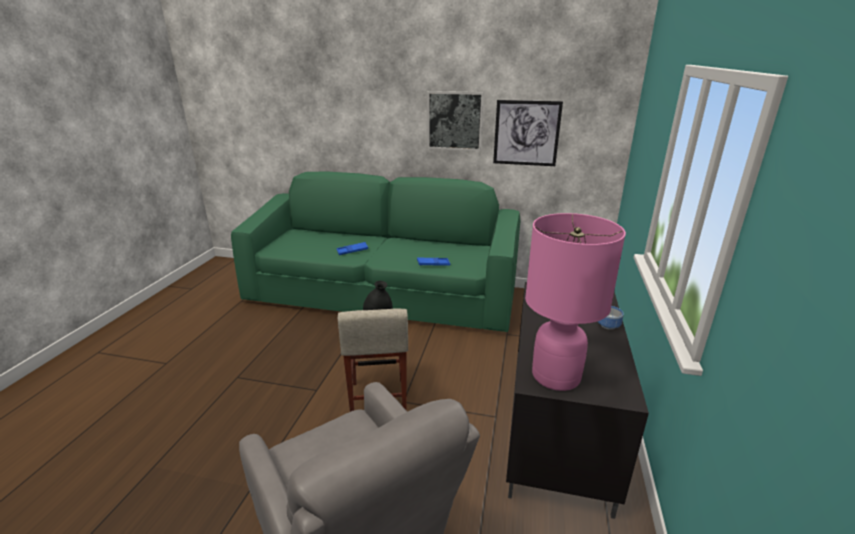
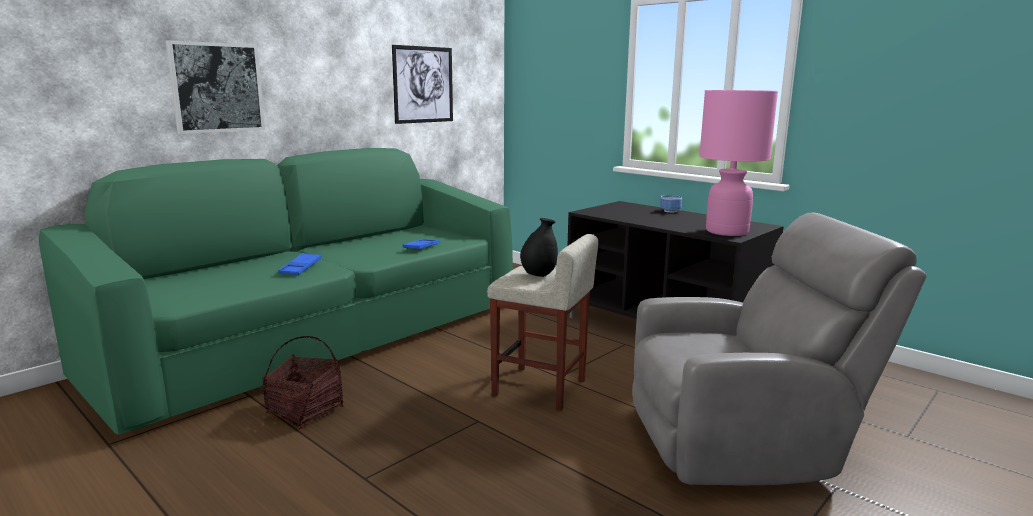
camera: 60 degrees left, 10 degrees down
picture [427,91,484,151] -> picture moved to [166,40,265,134]
none -> basket [262,336,343,430]

